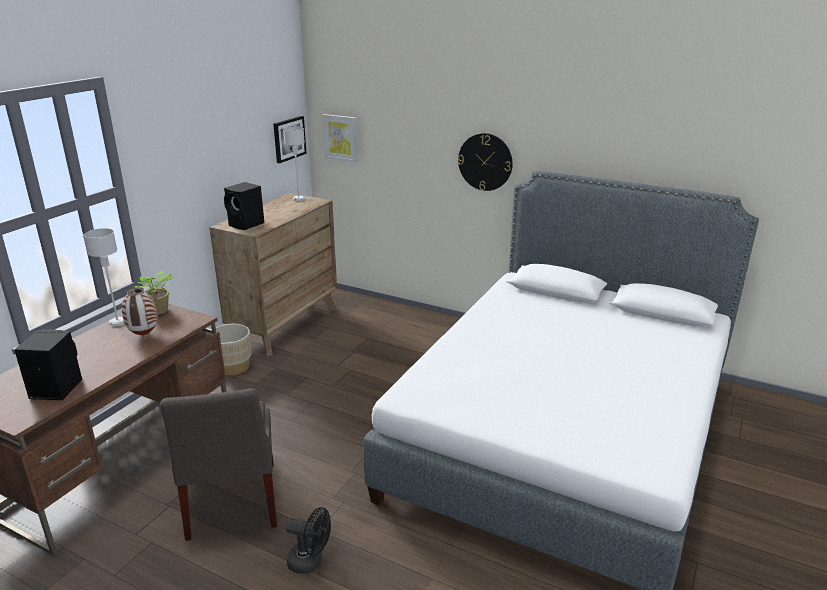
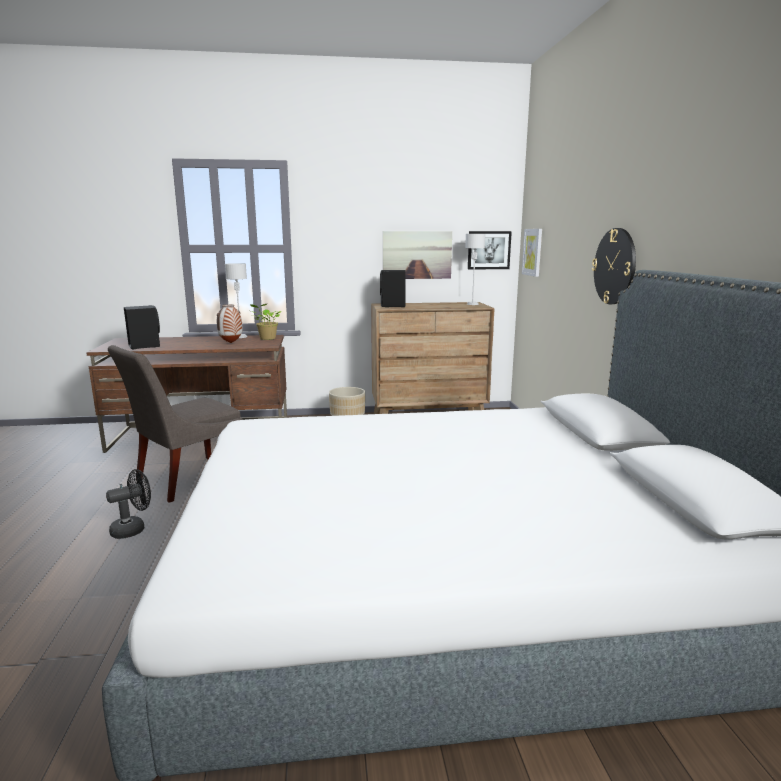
camera: 55 degrees right, 10 degrees down
black fan [286,507,331,574] -> black fan turned 105 degrees counterclockwise [106,469,151,539]
none -> picture [383,231,452,279]

